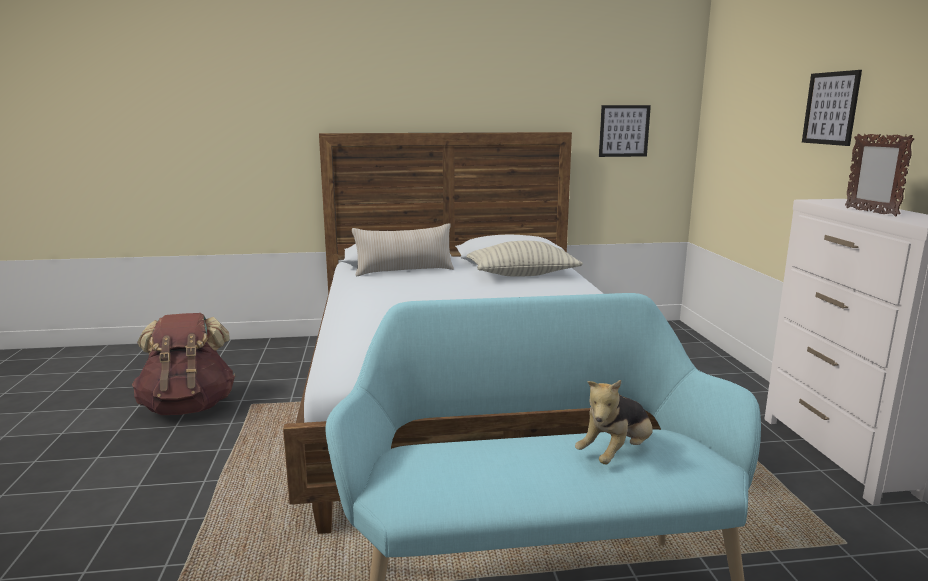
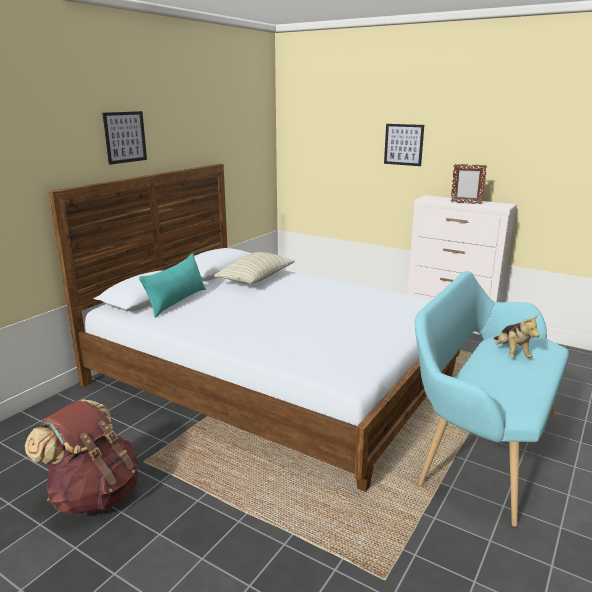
camera: 50 degrees left, 5 degrees up
beige pillow [352,223,454,276] -> turquoise pillow [139,253,206,318]
picture [599,105,651,157] -> picture moved to [102,111,147,165]

